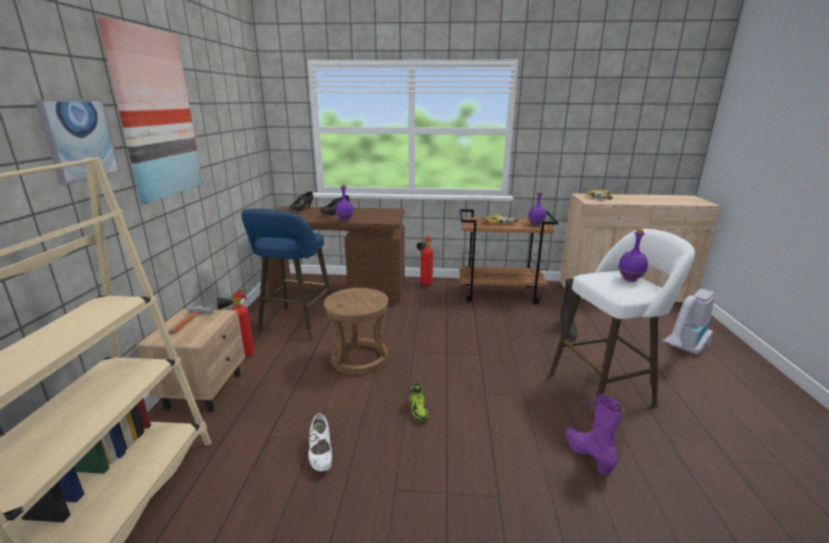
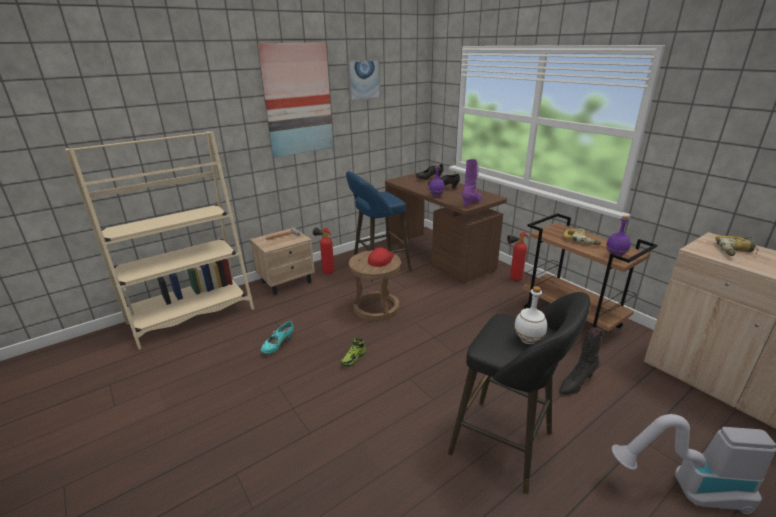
camera: 50 degrees right, 5 degrees up
picture [34,99,120,184] -> picture moved to [347,59,380,101]
white shoe [308,413,332,472] -> turquoise shoe [261,321,294,354]
white stool [549,229,695,421] -> black stool [448,292,590,494]
purple boot [565,394,624,476] -> purple boot moved to [462,159,482,206]
purple bottle [618,229,648,282] -> white bottle [514,286,547,344]
none -> red cap [368,247,394,267]

